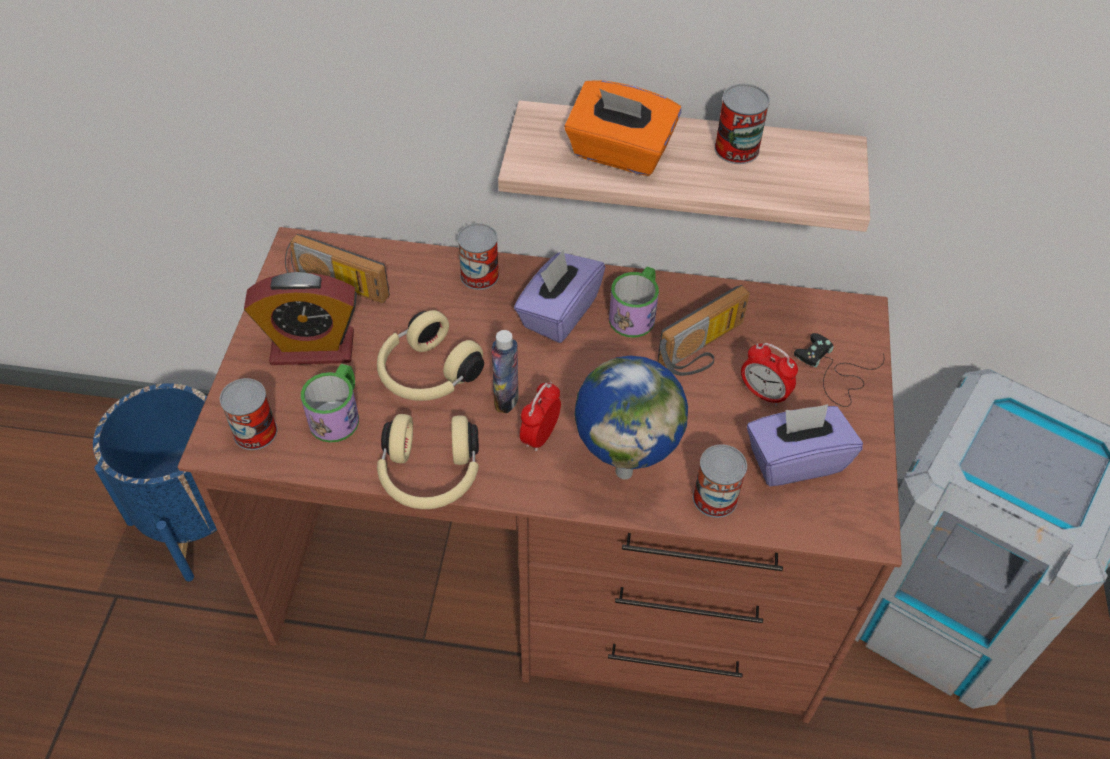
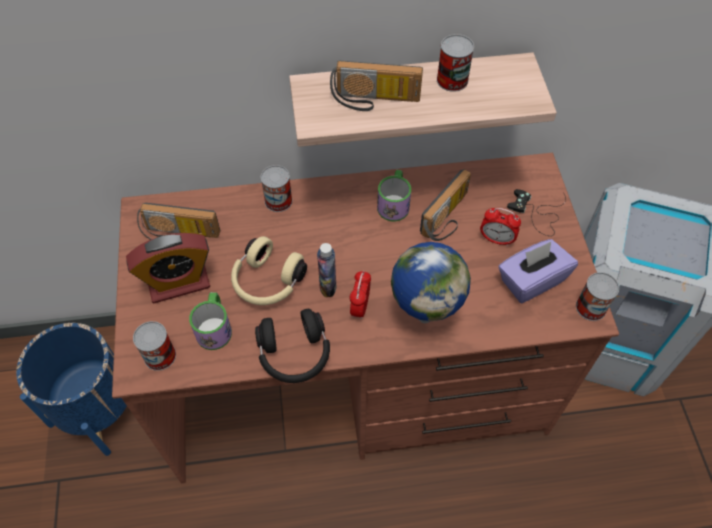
camera: 15 degrees left, 5 degrees up
beige headphones [377,414,479,509] -> black headphones [255,309,330,383]
purple tissue box [514,250,605,343] -> none
orange tissue box [565,80,681,176] -> radio [330,61,423,111]
can [693,444,747,518] -> can moved to [576,272,619,321]

